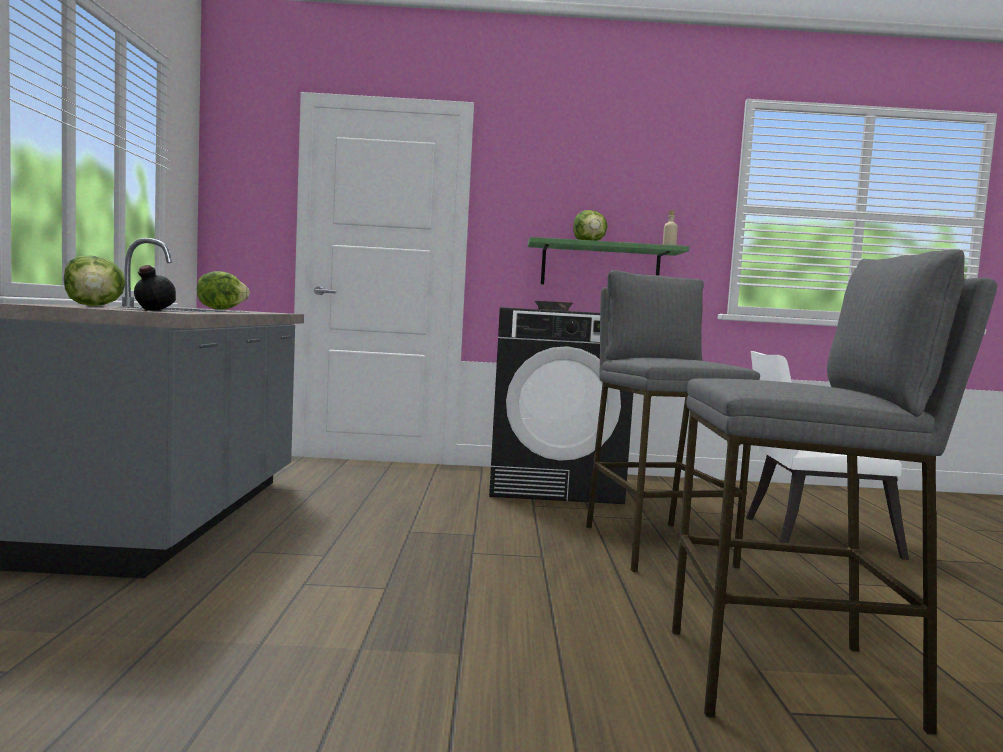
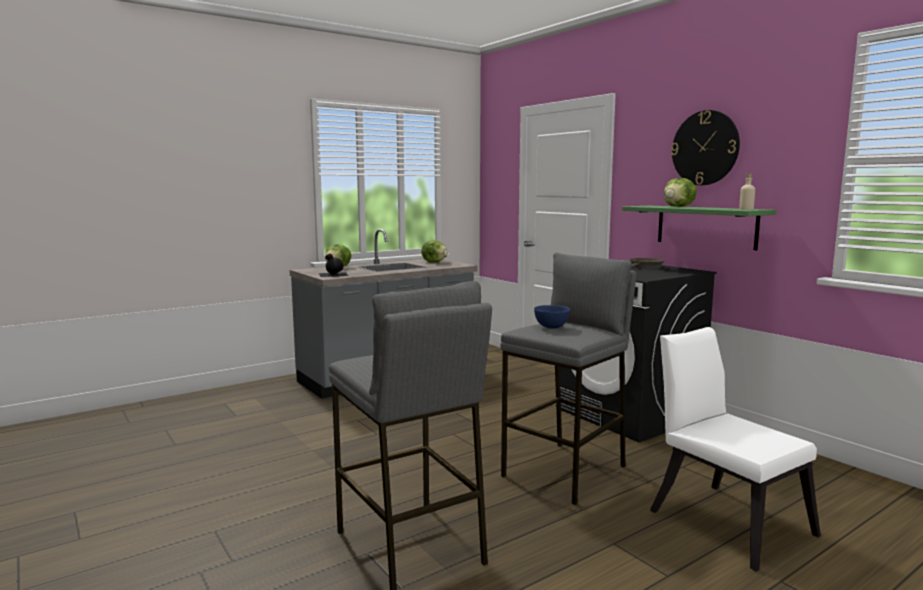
camera: 55 degrees right, 5 degrees up
none -> blue bowl [534,305,570,329]
none -> wall clock [671,110,740,185]

